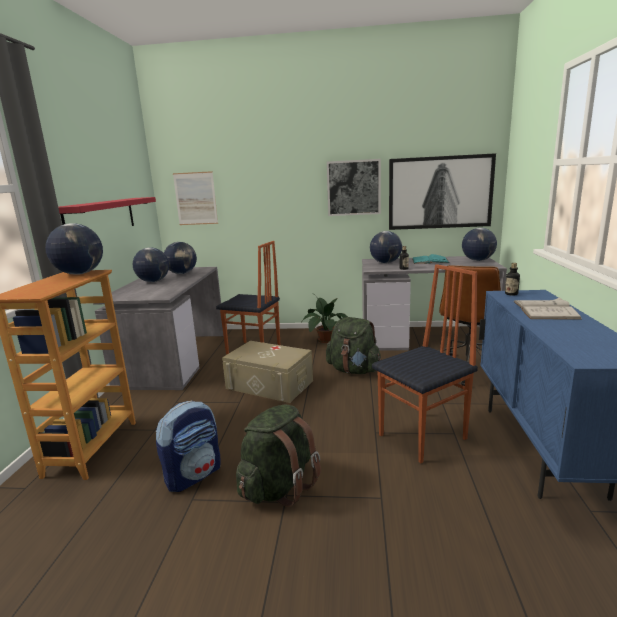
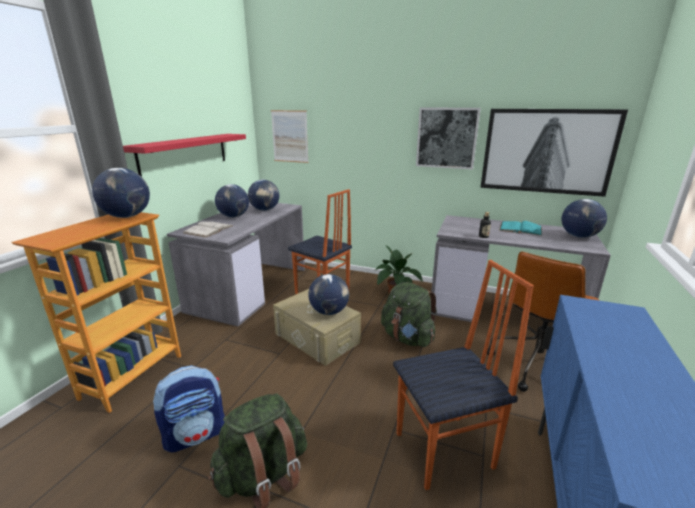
camera: 15 degrees right, 5 degrees up
globe [370,231,402,263] -> globe moved to [308,274,349,315]
bottle [505,263,520,296] -> none
white book [513,297,582,320] -> white book moved to [183,221,233,238]

